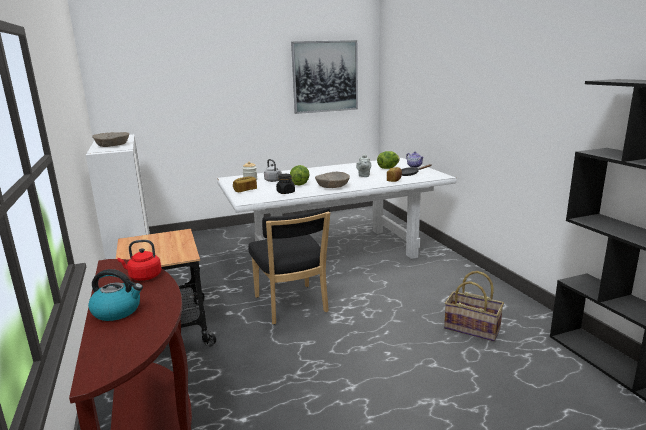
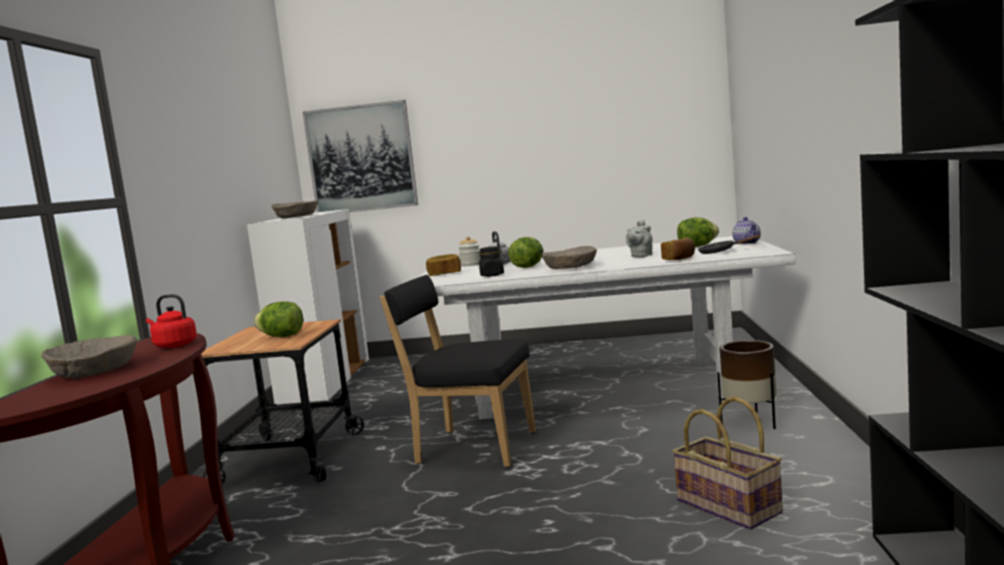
camera: 25 degrees right, 10 degrees down
kettle [88,269,143,321] -> beige bowl [41,335,137,378]
black chair [248,207,330,324] -> black chair turned 105 degrees clockwise [380,275,536,467]
picture [291,40,358,114] -> picture moved to [303,100,418,212]
none -> lettuce [254,301,303,337]
none -> brown planter [717,340,777,429]

